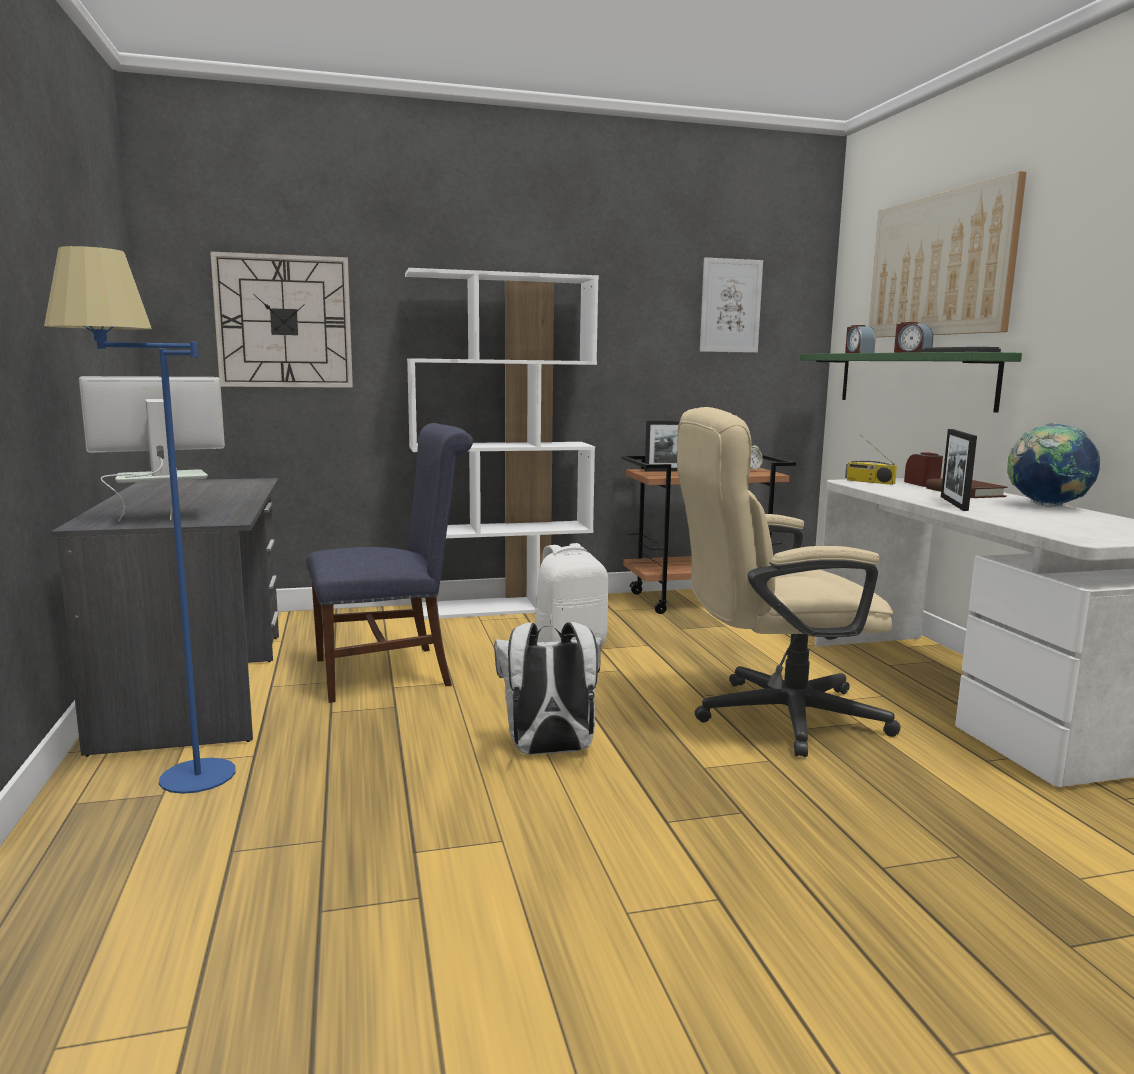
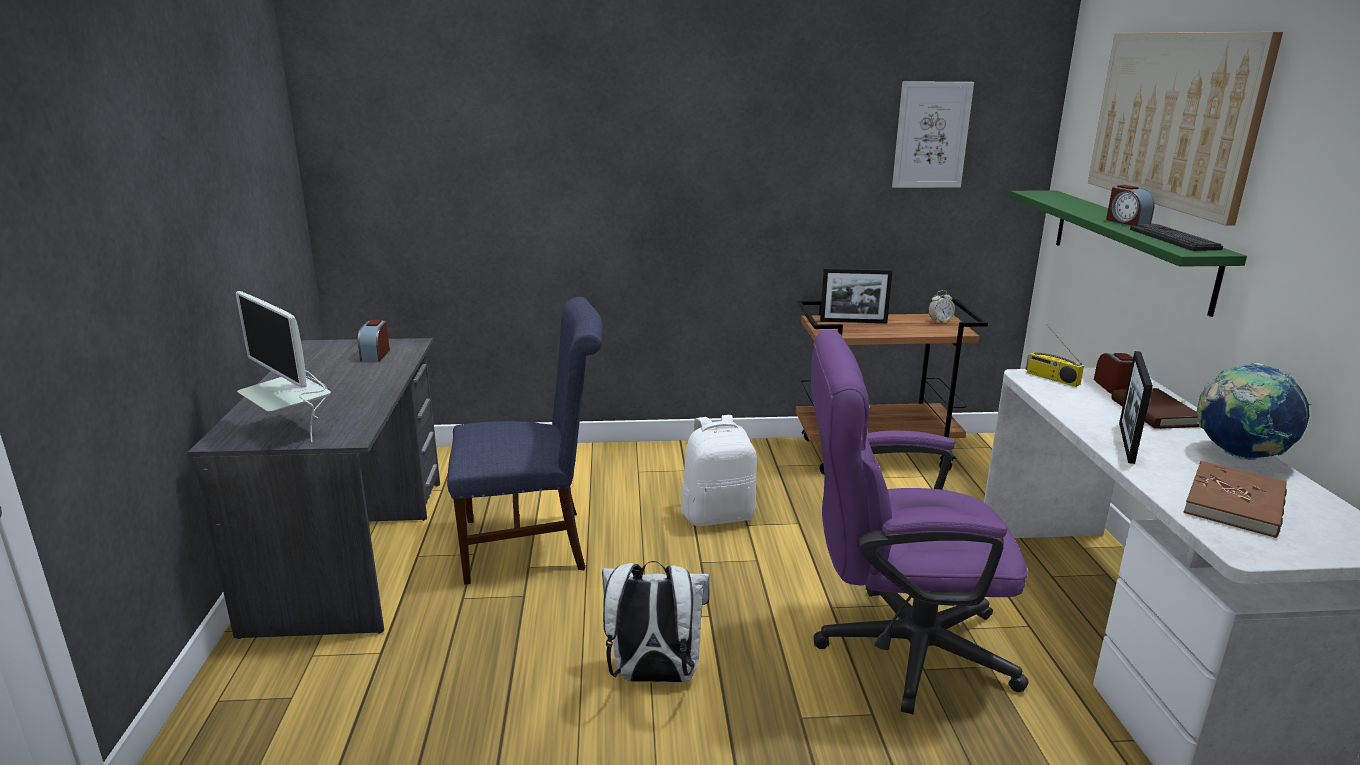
camera: 10 degrees right, 10 degrees up
blue floor lamp [44,246,236,794] -> none
monitor [79,376,225,522] -> monitor turned 120 degrees counterclockwise [236,291,331,442]
wall clock [210,251,353,388] -> none
white bookcase [405,268,599,620] -> none
beige office chair [677,407,901,757] -> purple office chair [811,330,1029,714]
alarm clock [845,325,876,353] -> alarm clock moved to [358,320,390,361]
none -> brown book [1183,461,1287,538]

